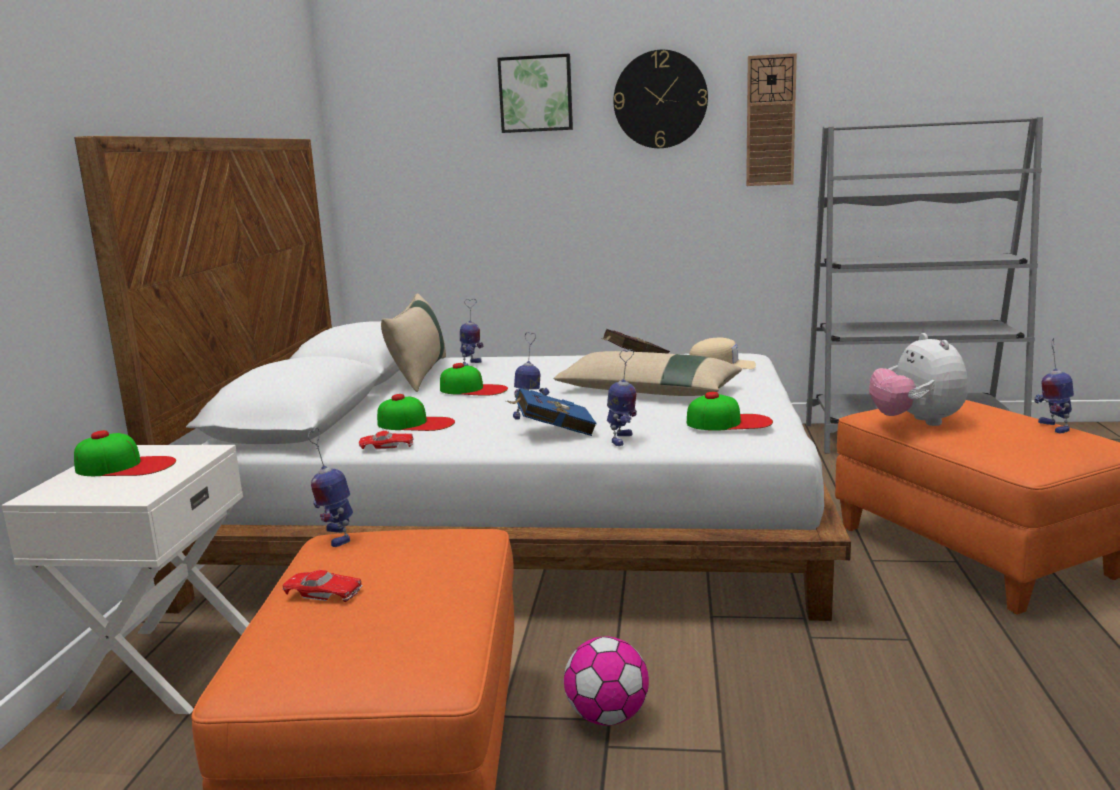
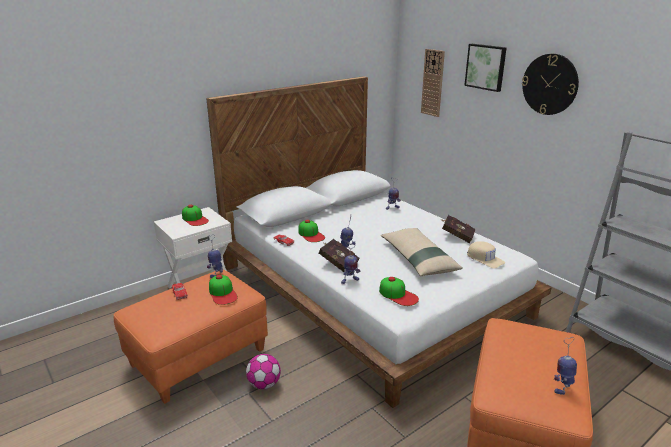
camera: 45 degrees right, 10 degrees up
beige pillow [381,293,446,392] -> none
cap [440,363,508,396] -> cap moved to [209,275,238,305]
blue book [506,388,597,436] -> red book [319,239,359,272]
wall clock [746,53,797,186] -> wall clock moved to [421,49,445,117]
plush toy [869,333,968,426] -> none

